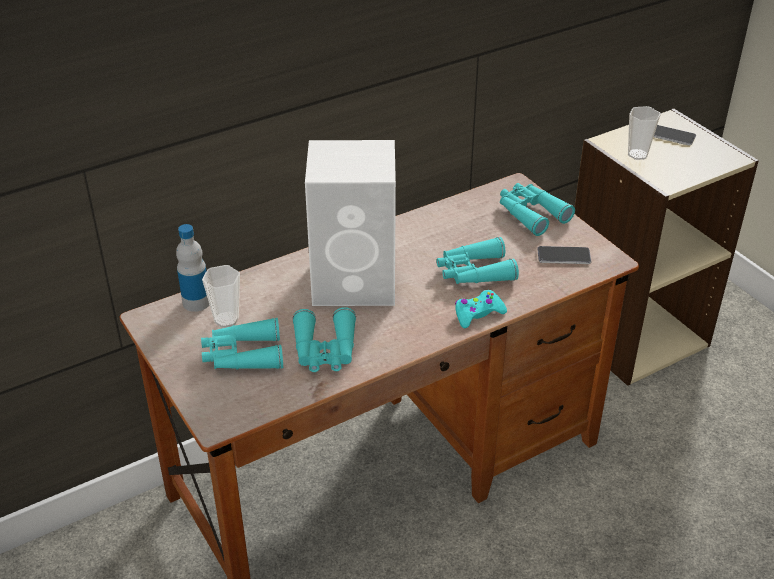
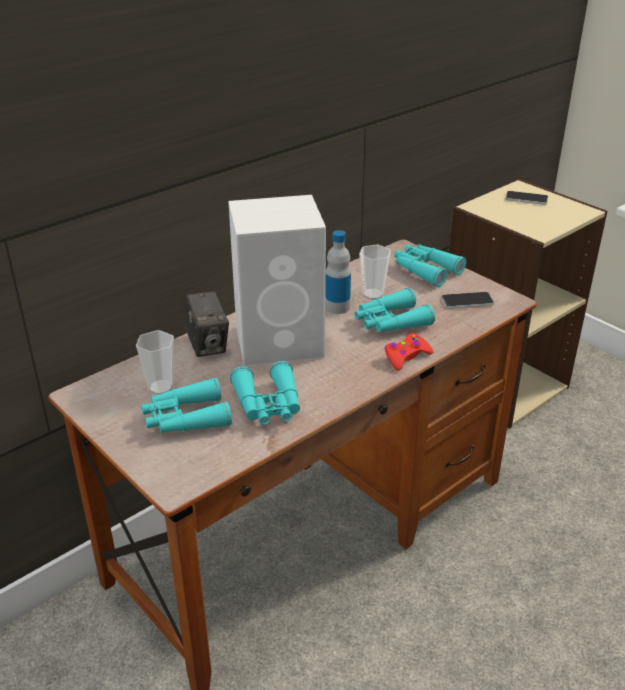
camera: 10 degrees left, 5 degrees down
bottle [176,224,209,312] -> bottle moved to [325,230,351,314]
turquoise game controller [455,290,507,328] -> red game controller [384,333,433,370]
cup [628,106,661,160] -> cup moved to [359,244,391,300]
none -> camera [184,291,229,357]

